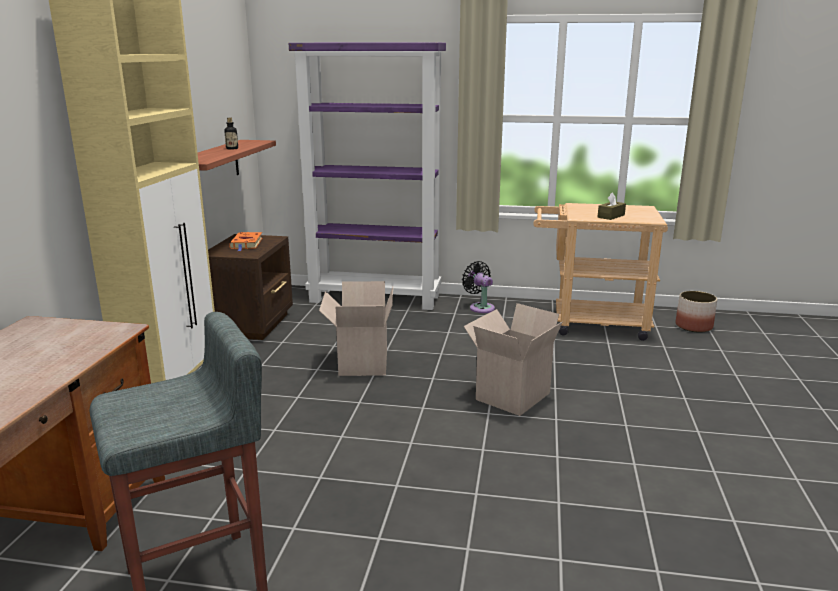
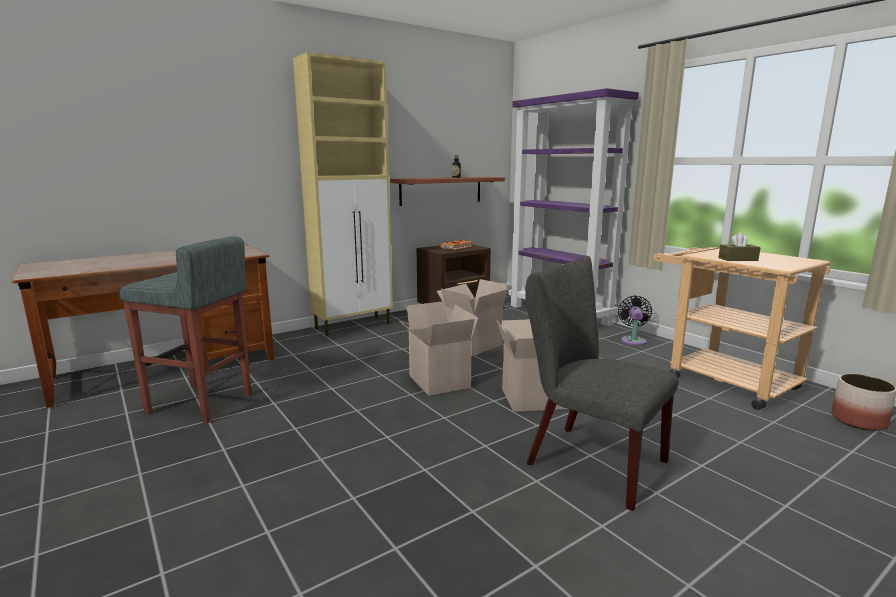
camera: 45 degrees right, 5 degrees down
none -> cardboard box [394,301,478,396]
none -> grey chair [525,256,678,511]

